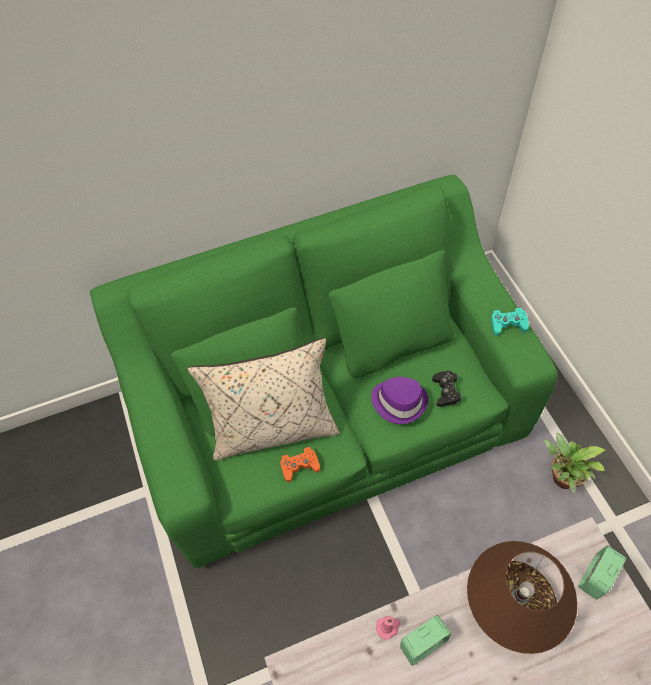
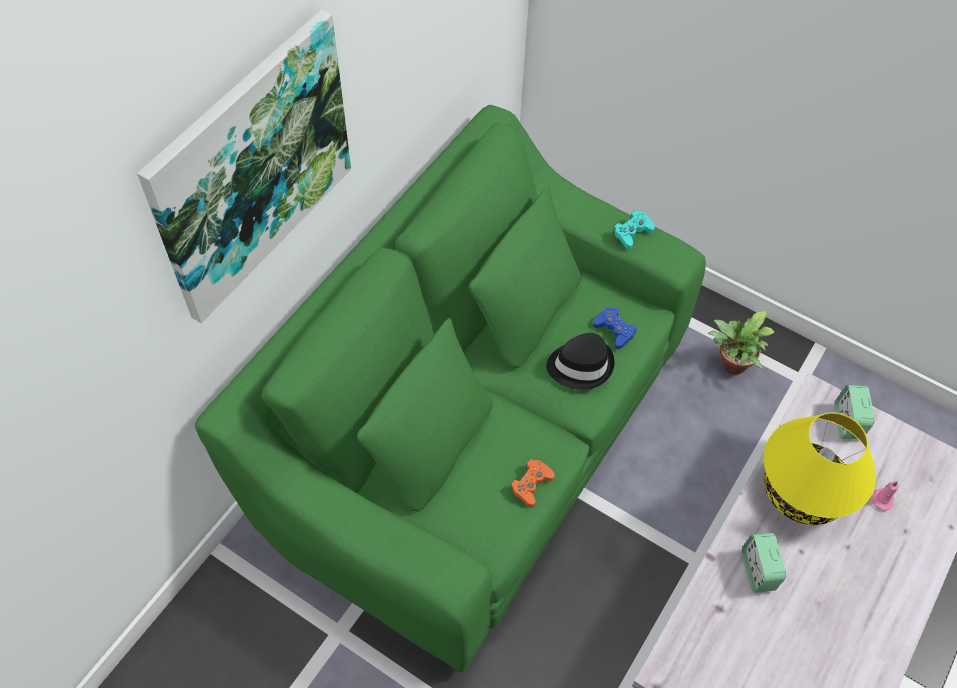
camera: 40 degrees left, 0 degrees up
beige pillow [188,338,340,461] -> none
purple hat [371,377,428,424] -> black hat [546,333,615,390]
pink candle [376,616,400,640] -> pink candle moved to [871,481,899,511]
alarm clock [400,615,451,666] -> alarm clock turned 150 degrees clockwise [742,533,786,593]
black game controller [432,371,462,407] -> blue game controller [593,308,637,349]
brown table lamp [467,541,577,654] -> yellow table lamp [764,412,876,525]
none -> picture [137,9,351,323]

